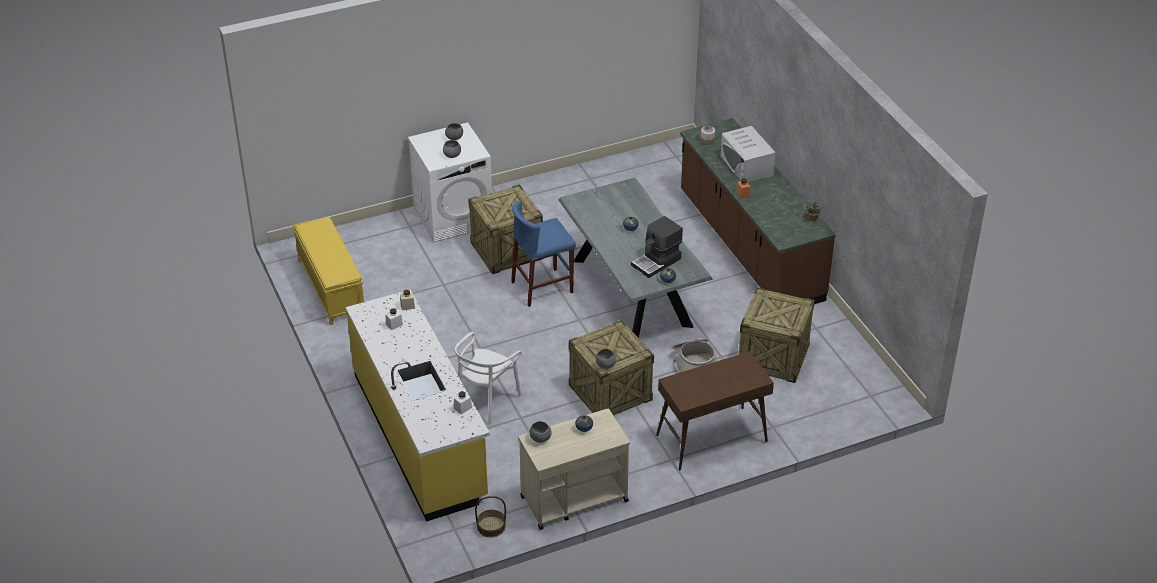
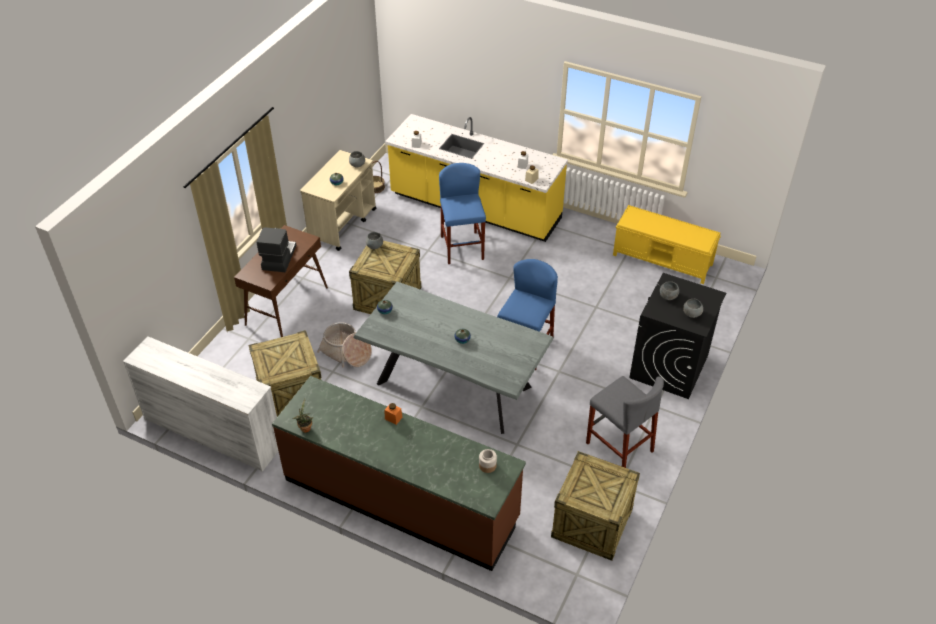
camera: 140 degrees right, 5 degrees up
white washing machine [408,122,492,242] -> black washing machine [629,273,726,399]
white chair [455,332,522,424] -> blue stool [439,163,486,264]
crate [468,184,544,274] -> crate moved to [551,451,640,561]
coffee machine [631,216,683,278] -> coffee machine moved to [257,227,296,272]
white microwave [721,126,776,183] -> none
none -> white dresser [123,336,278,472]
none -> grey stool [586,376,664,468]

